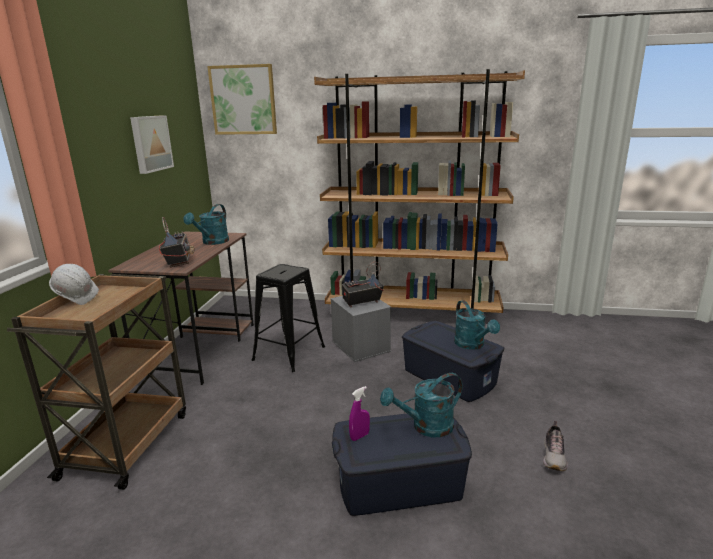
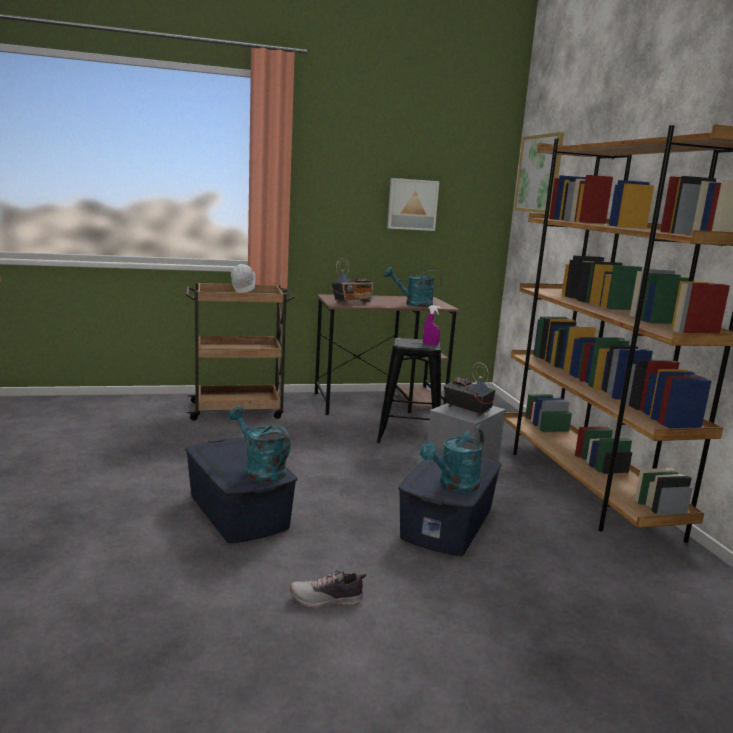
camera: 65 degrees right, 5 degrees down
purple spray bottle [349,386,370,441] -> purple spray bottle moved to [423,305,440,346]

